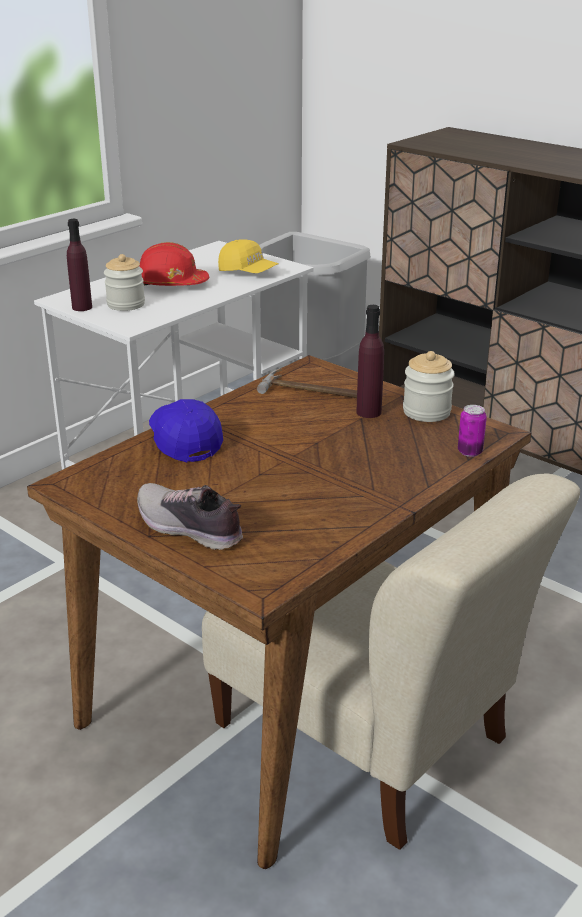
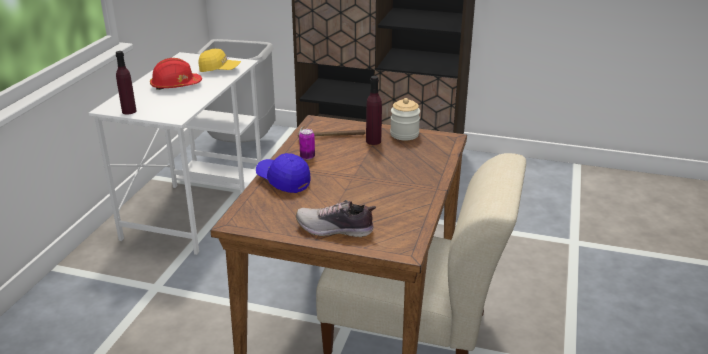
camera: 25 degrees left, 0 degrees up
jar [104,254,145,311] -> none
can [458,405,487,457] -> can moved to [299,129,315,160]

